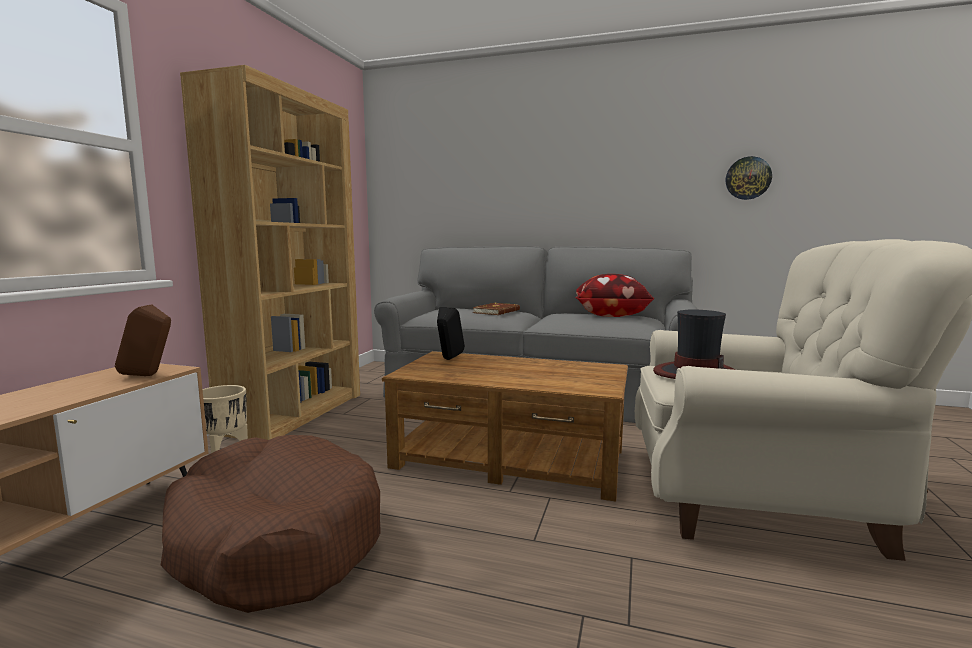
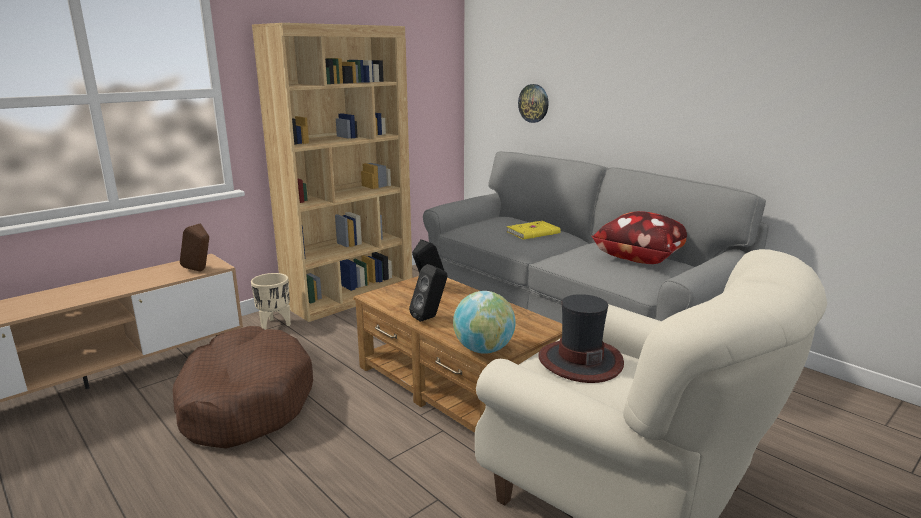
camera: 30 degrees right, 10 degrees up
brown book [473,303,520,315] -> yellow book [507,221,561,240]
wall clock [726,156,772,200] -> wall clock moved to [518,84,549,123]
none -> black speaker [409,264,447,322]
none -> globe [453,291,516,354]

